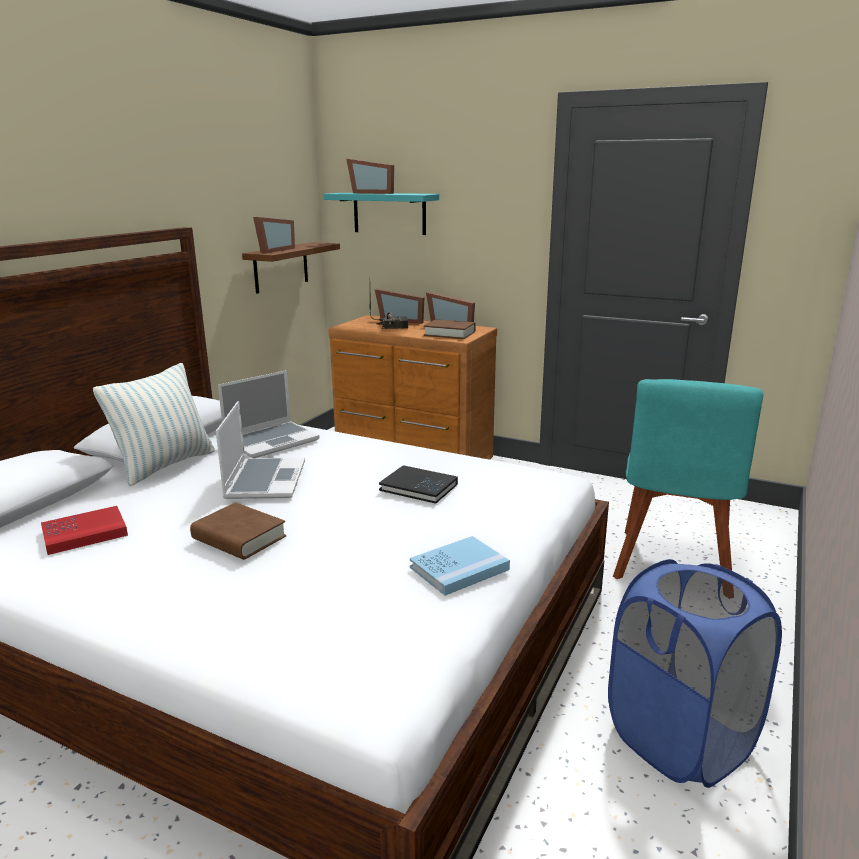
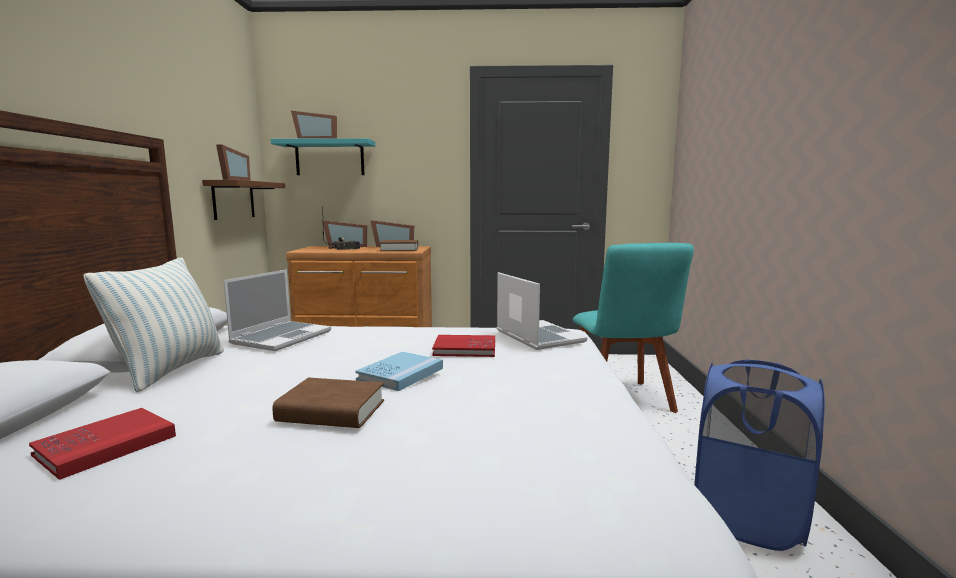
camera: 25 degrees left, 10 degrees down
laptop [216,401,305,499] -> laptop moved to [497,272,587,350]
black book [379,465,458,504] -> red book [432,335,495,357]
blue book [410,536,510,596] -> blue book moved to [355,352,443,391]

